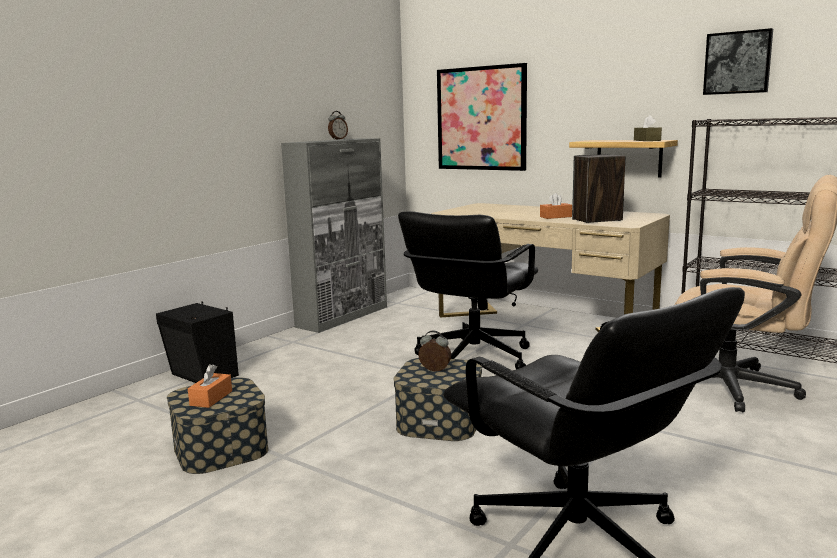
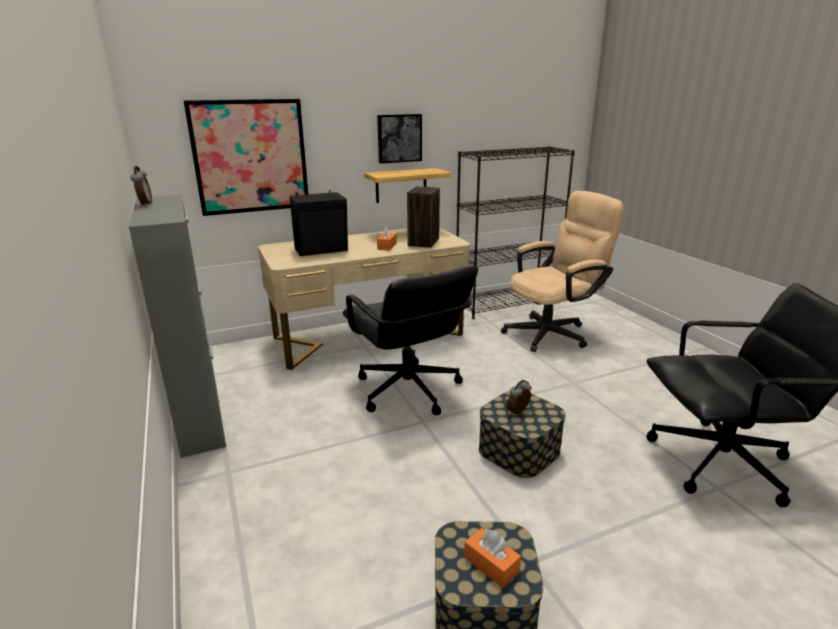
camera: 60 degrees left, 10 degrees up
black speaker [156,301,239,383] -> black speaker moved to [289,190,348,256]
brown tissue box [634,115,662,141] -> none
picture [703,28,773,95] -> picture moved to [377,114,422,163]

